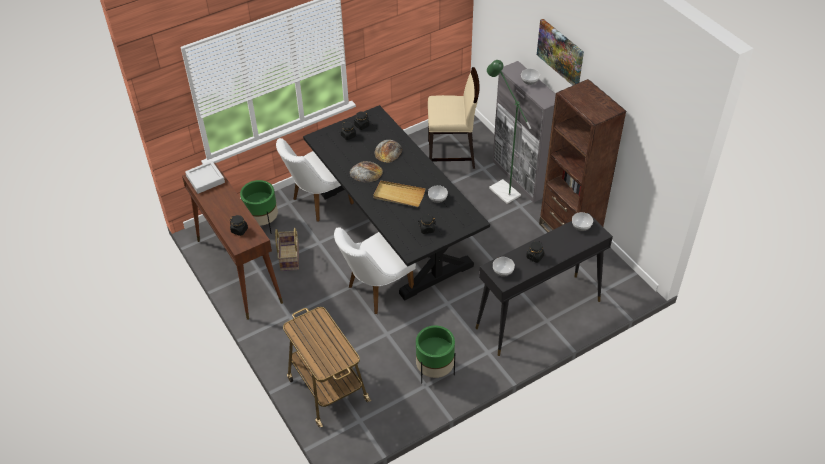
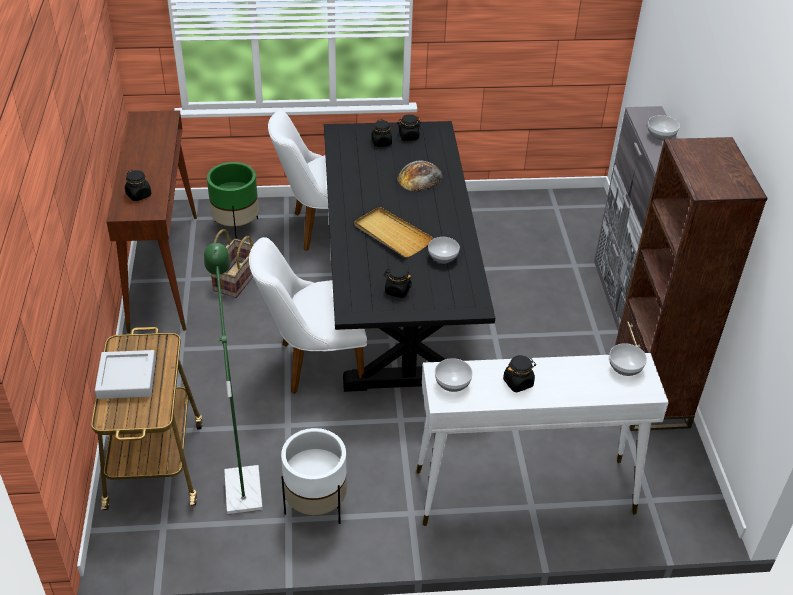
camera: 25 degrees right, 5 degrees down
grey tray [185,161,225,194] -> grey tray moved to [95,350,156,399]
bread [350,161,383,182] -> none
green planter [416,326,455,384] -> white planter [281,428,347,524]
beige chair [428,67,480,169] -> none
black console table [475,213,613,356] -> white console table [416,353,669,526]
green floor lamp [487,60,531,204] -> green floor lamp moved to [204,243,263,514]
picture [537,19,584,86] -> none

